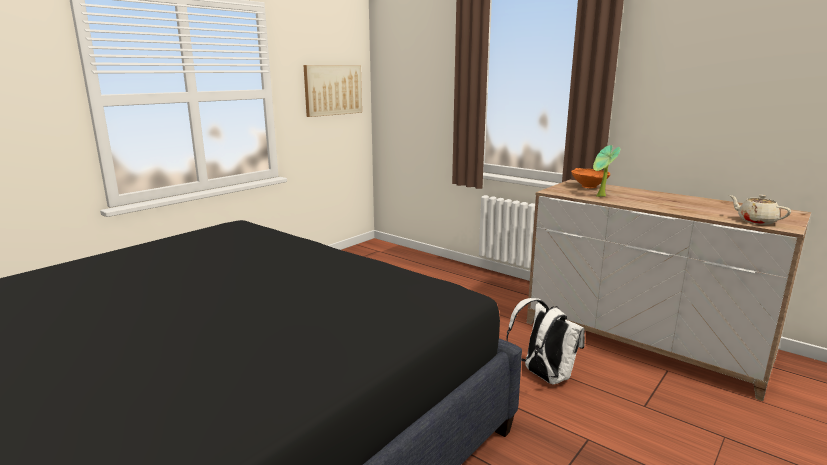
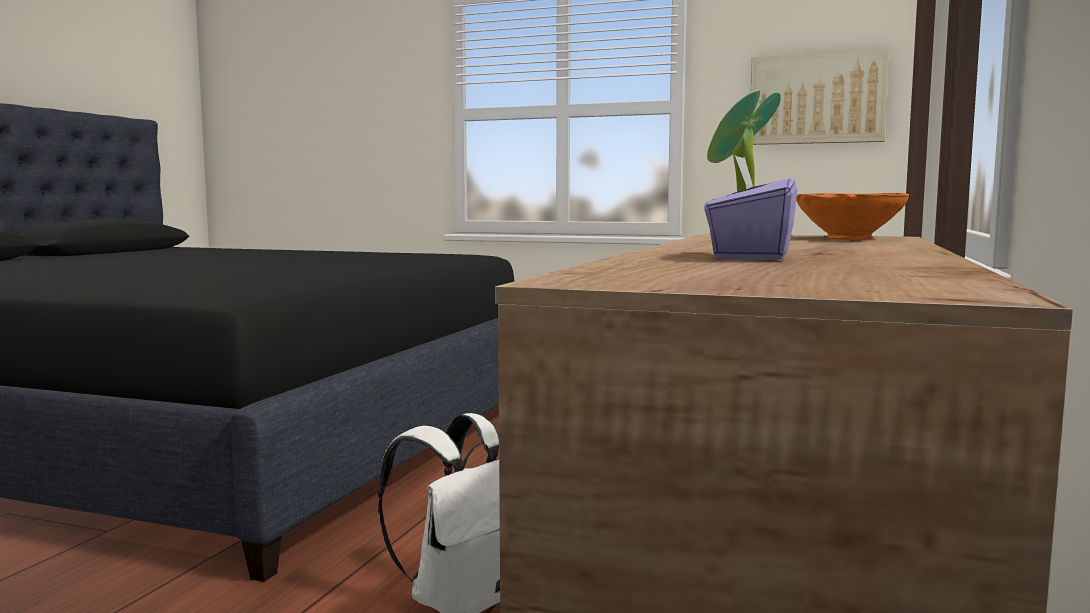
camera: 70 degrees right, 10 degrees down
beige teapot [729,195,791,225] -> none
none -> purple tissue box [704,155,797,260]

